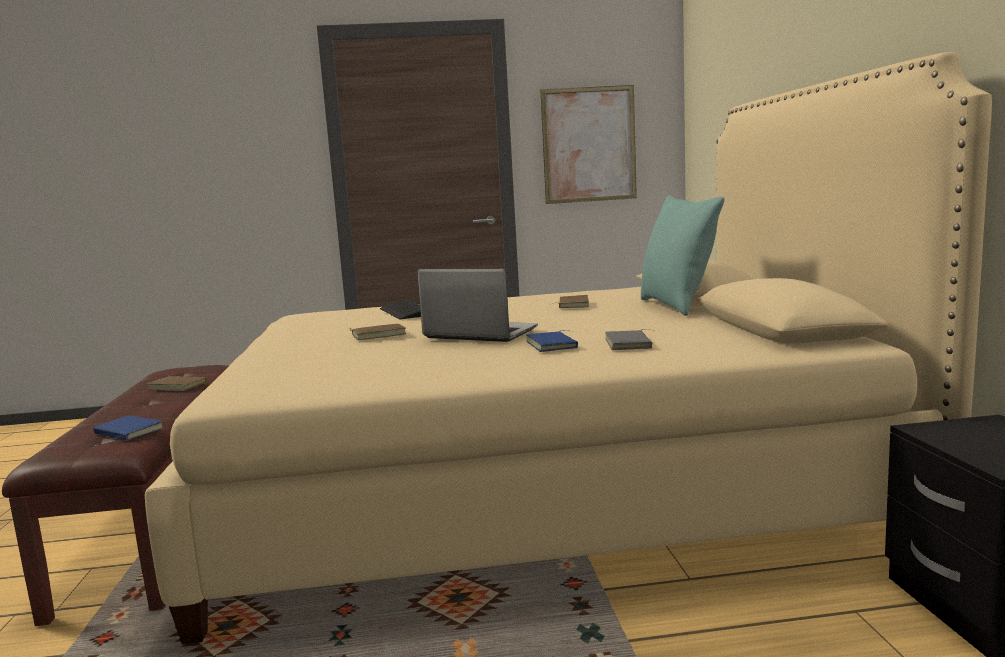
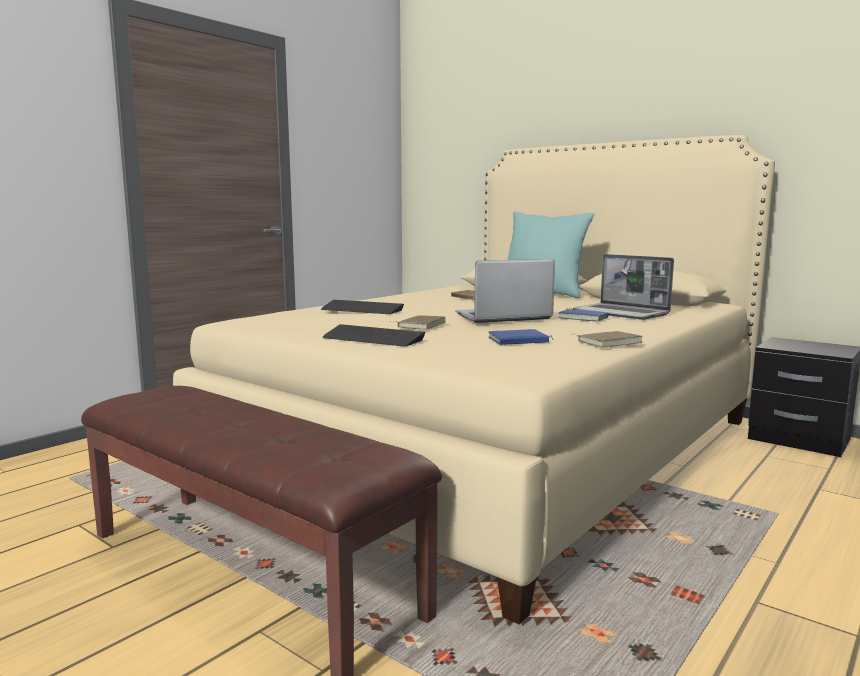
camera: 45 degrees left, 0 degrees up
blue book [93,415,163,440] -> blue book moved to [489,329,554,345]
brown book [148,374,206,391] -> brown book moved to [571,331,643,348]
picture [540,85,637,204] -> none
grey book [605,329,653,350] -> laptop [573,254,674,320]
none -> keyboard [323,324,425,347]

